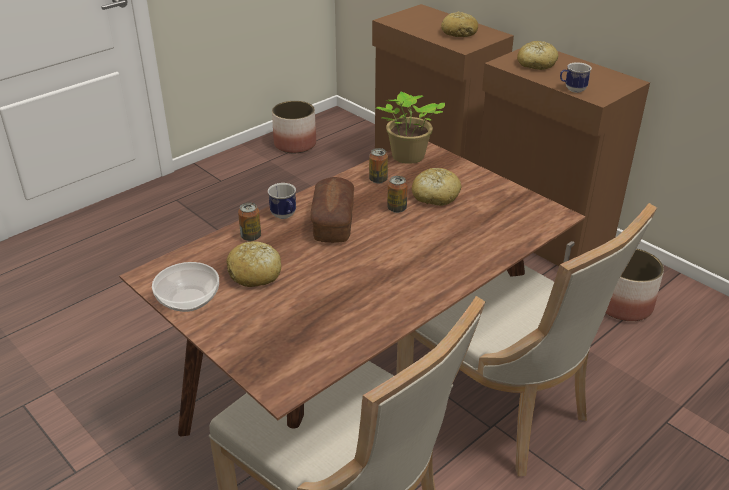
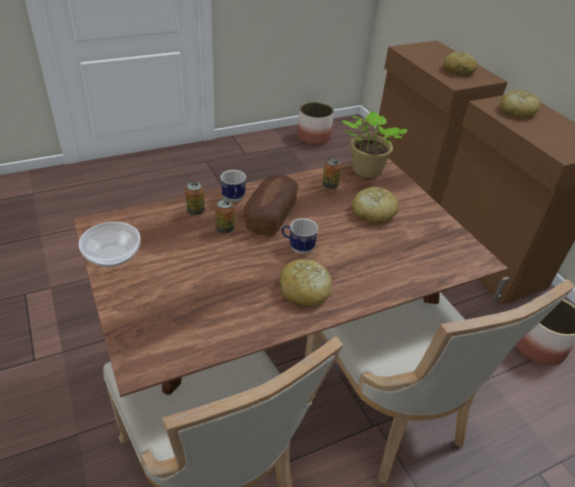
camera: 15 degrees right, 5 degrees up
bread [226,241,281,287] -> bread moved to [279,259,332,306]
can [387,176,408,213] -> can moved to [215,198,235,234]
mug [560,62,592,93] -> mug moved to [282,218,318,254]

